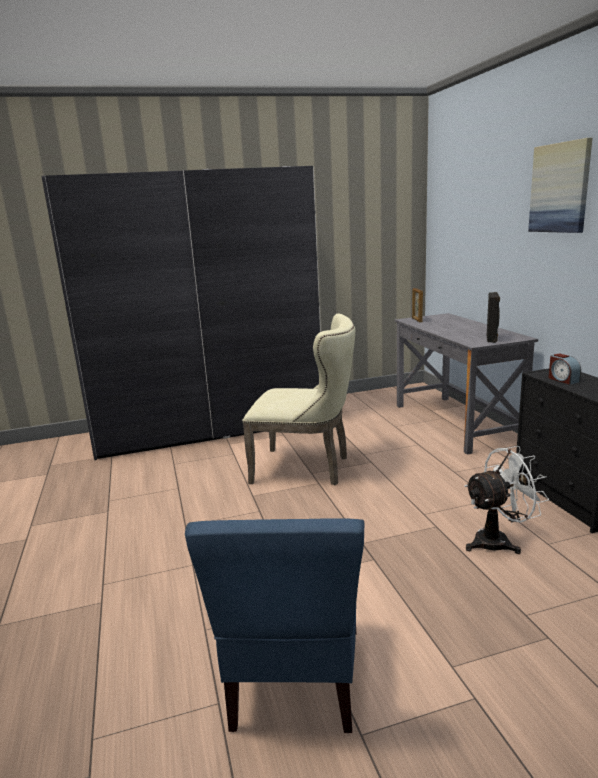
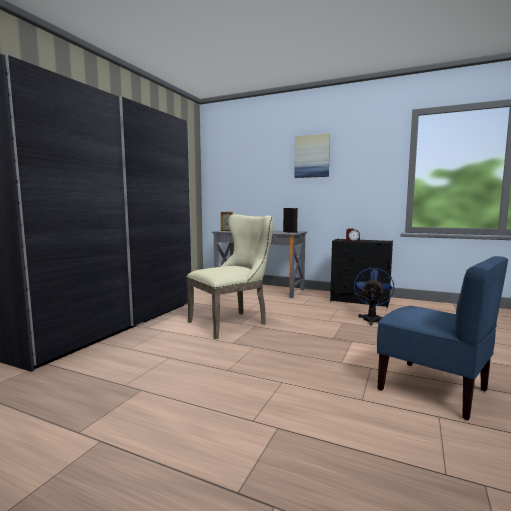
camera: 50 degrees left, 10 degrees down
white fan [465,446,549,554] -> blue fan [354,267,394,326]

